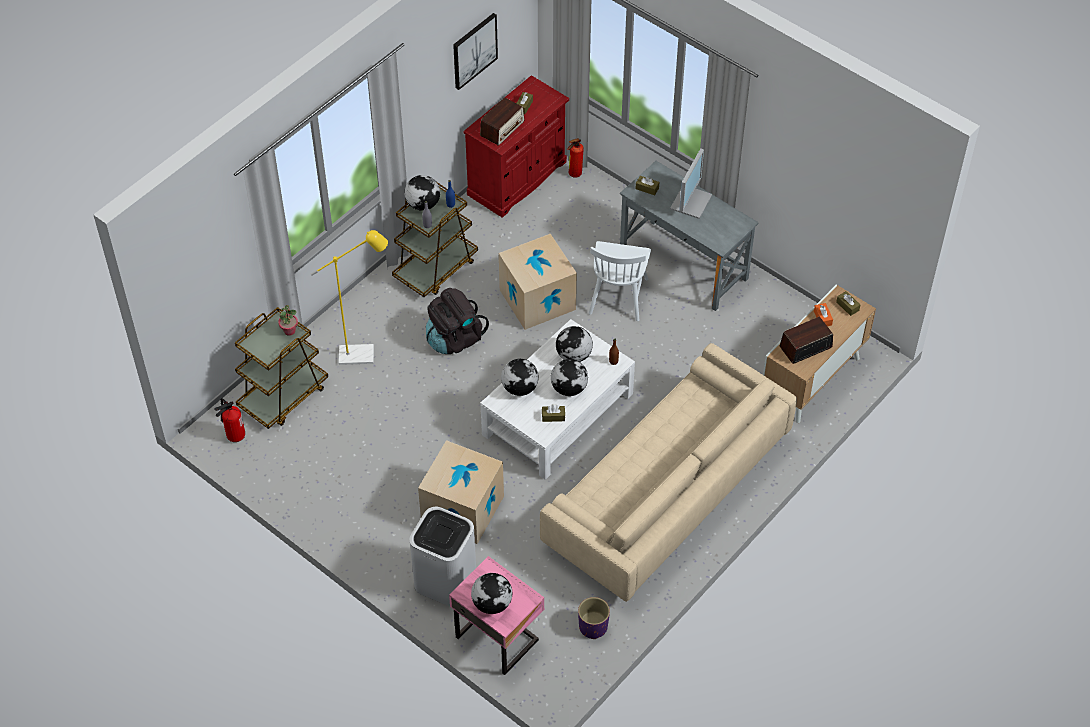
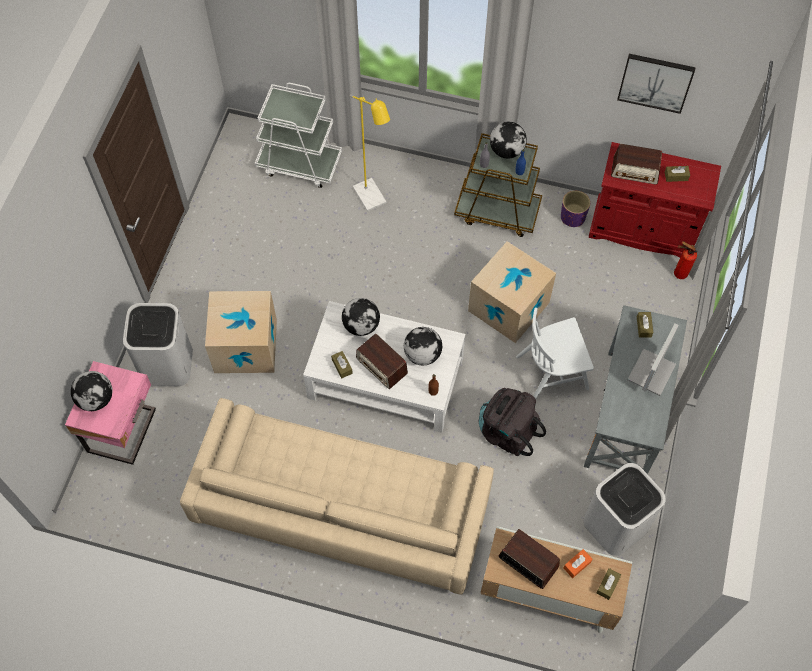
camera: 65 degrees right, 10 degrees up
fire extinguisher [214,398,245,442] -> none
brown cart [235,307,328,429] -> white cart [255,83,342,188]
potted plant [278,305,298,336] -> none
black backpack [426,288,489,354] -> black backpack moved to [479,388,546,456]
globe [551,359,588,396] -> radio [356,334,408,389]
purple planter [578,597,610,639] -> purple planter moved to [561,191,590,227]
monitor [670,148,712,219] -> monitor turned 120 degrees clockwise [627,324,679,396]
none -> white trash can [583,463,666,556]

